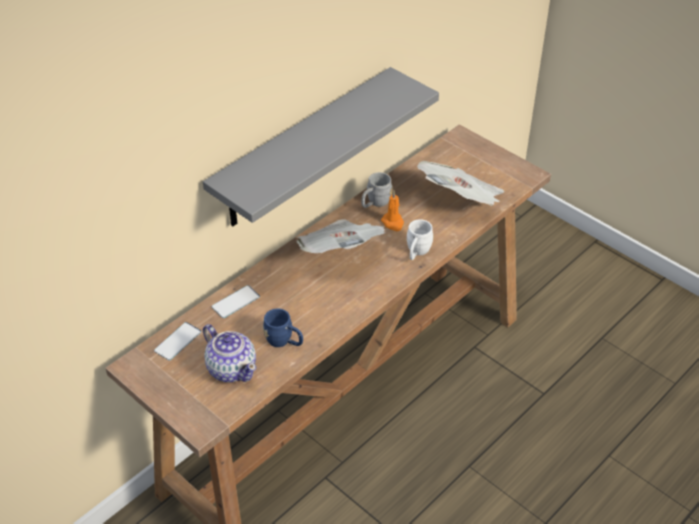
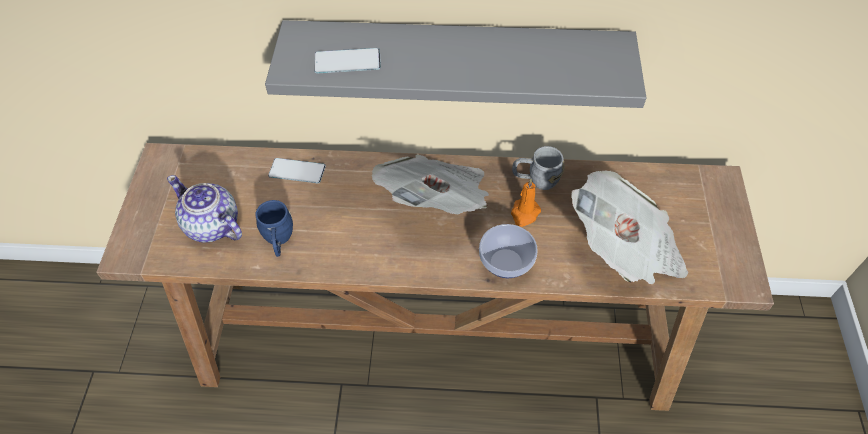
camera: 50 degrees right, 10 degrees up
phone [154,322,201,361] -> phone moved to [314,48,381,73]
teapot [203,324,256,383] -> teapot turned 120 degrees clockwise [167,175,242,243]
white mug [407,219,434,260] -> bowl [479,224,538,278]

